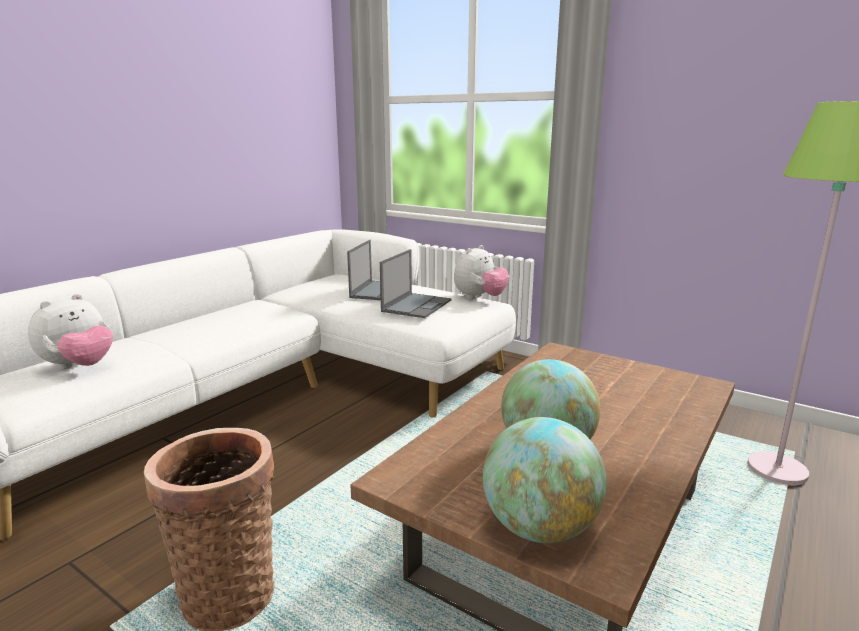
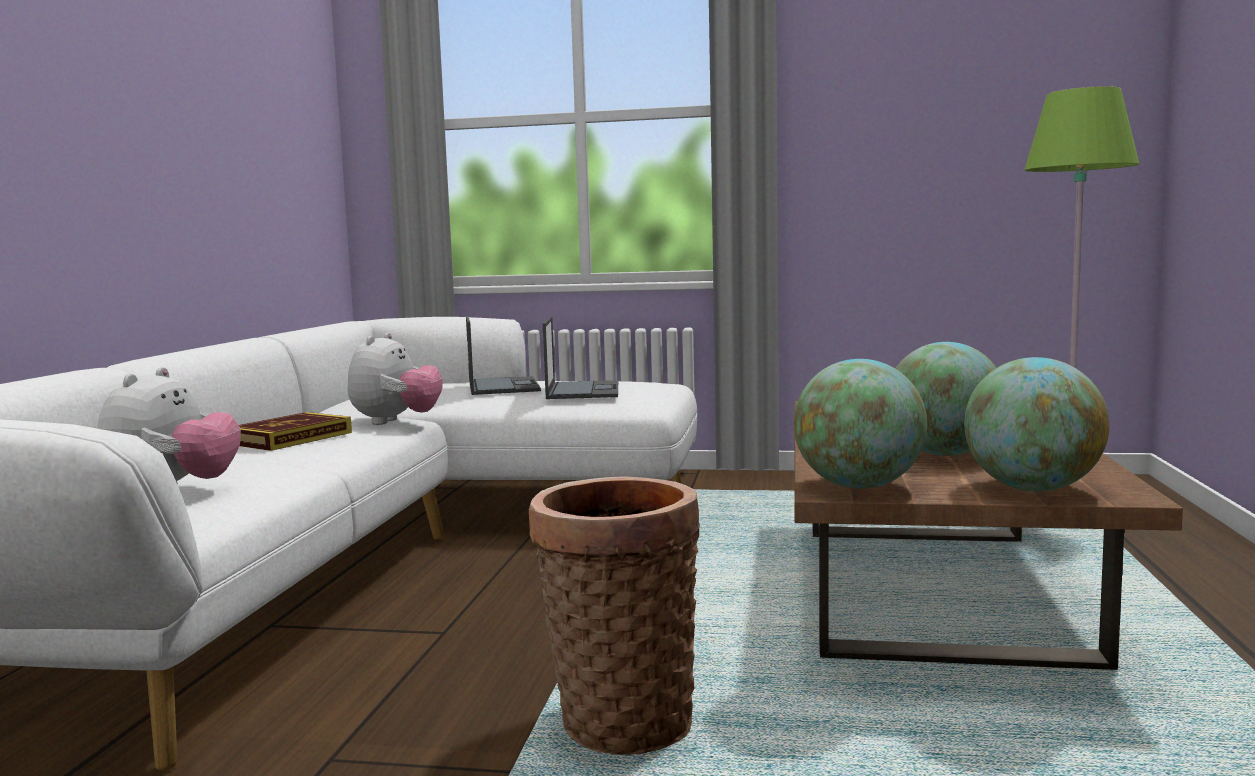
camera: 25 degrees left, 10 degrees down
plush toy [454,245,509,299] -> plush toy moved to [348,333,443,425]
none -> book [239,412,352,451]
none -> globe [794,359,927,489]

